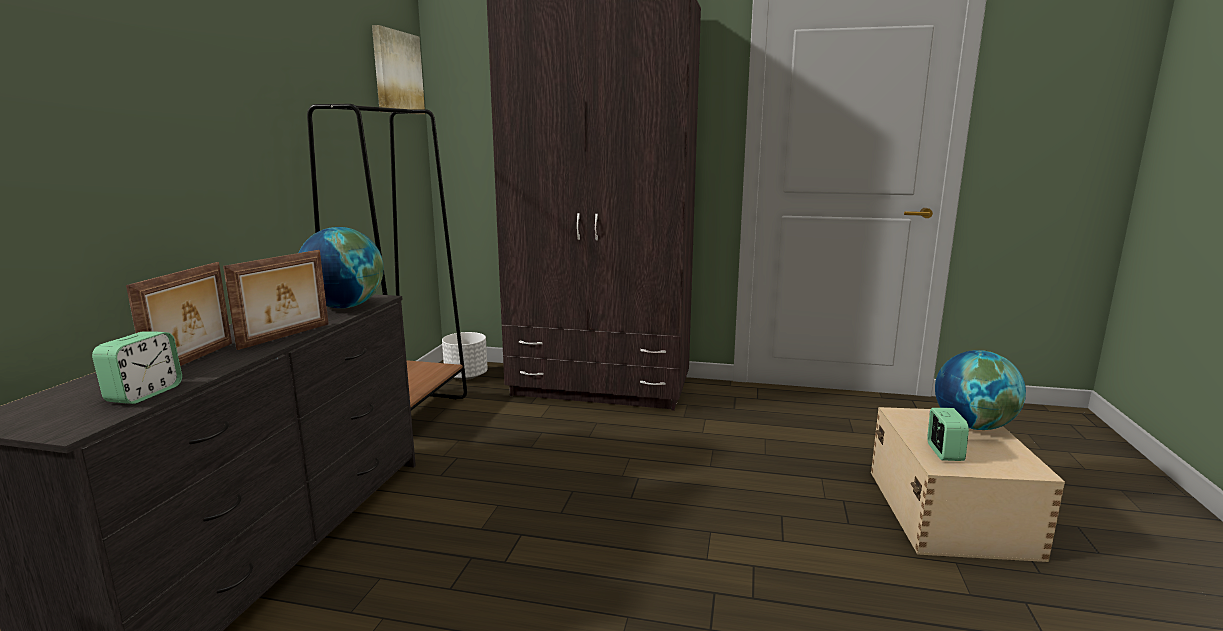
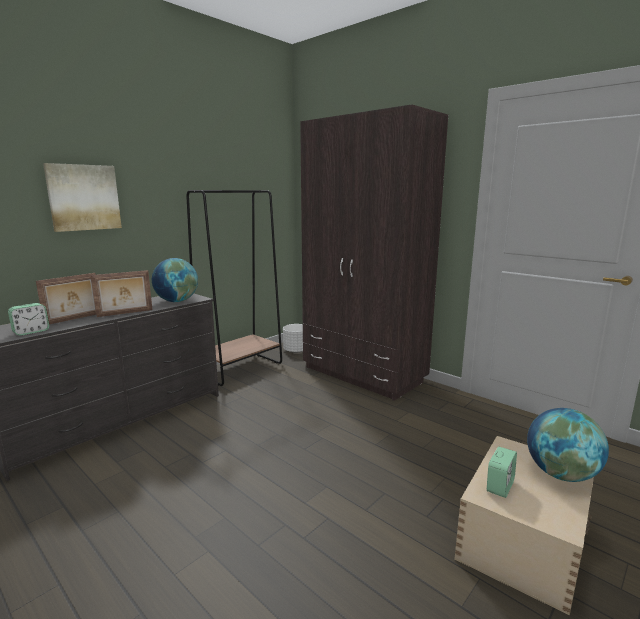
camera: 30 degrees right, 0 degrees up
picture [372,25,425,114] -> picture moved to [43,163,122,232]

